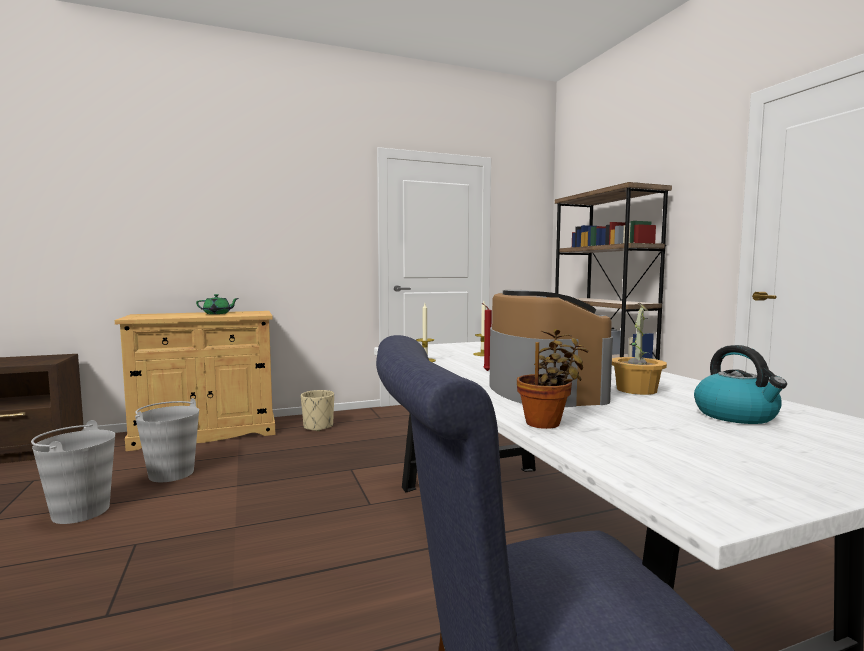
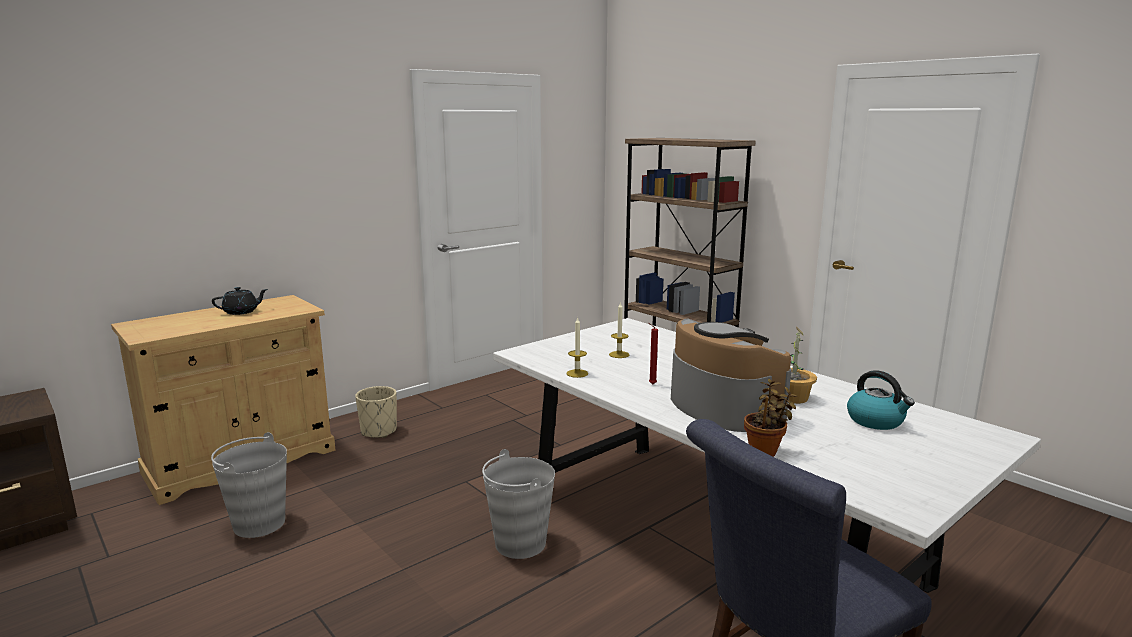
camera: 20 degrees left, 10 degrees up
grey bucket [31,420,115,524] -> grey bucket moved to [482,449,555,559]
green teapot [196,294,239,314] -> black teapot [212,287,268,315]

